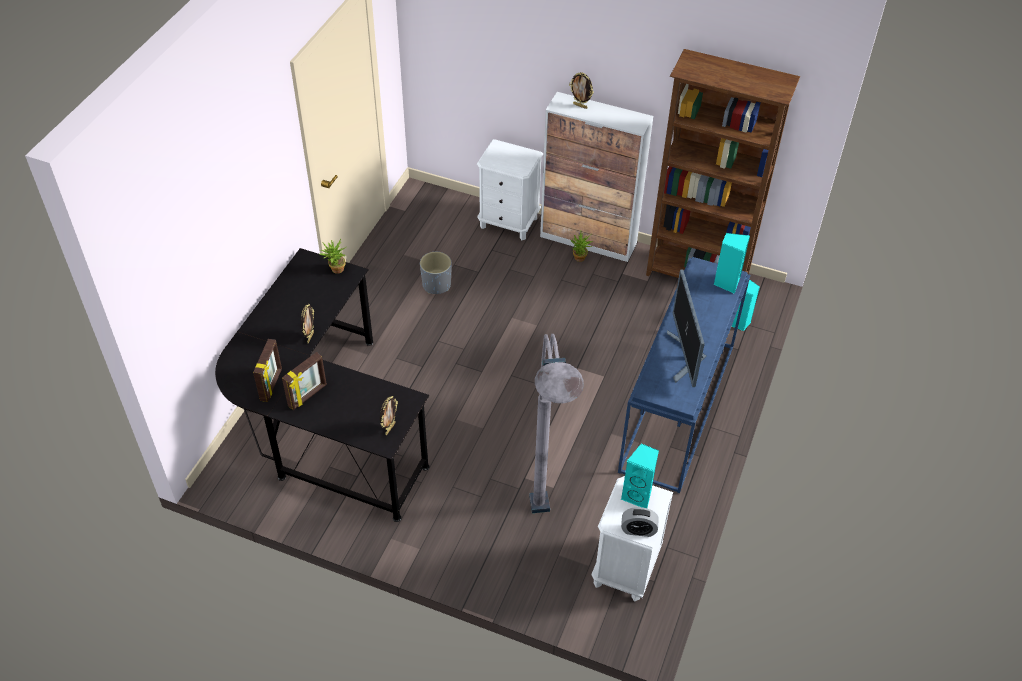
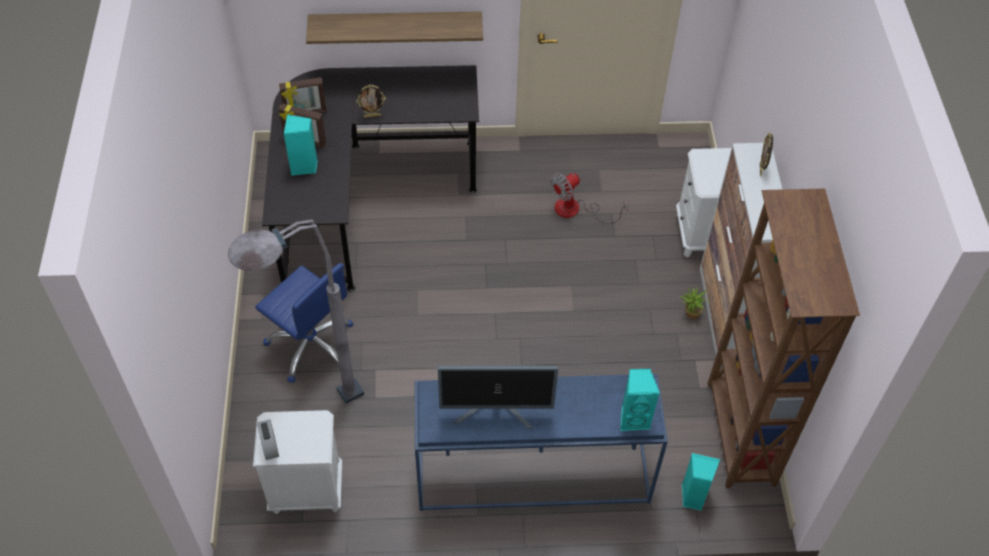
camera: 65 degrees right, 5 degrees up
potted plant [320,239,346,274] -> none
picture frame [380,396,398,435] -> none
grey planter [420,252,451,294] -> fan [550,173,628,224]
turquoise speaker [621,443,659,508] -> turquoise speaker moved to [284,114,318,176]
monitor [667,269,706,387] -> monitor turned 150 degrees counterclockwise [438,366,558,429]
none -> blue office chair [255,263,353,383]
none -> shelf [306,11,483,44]

